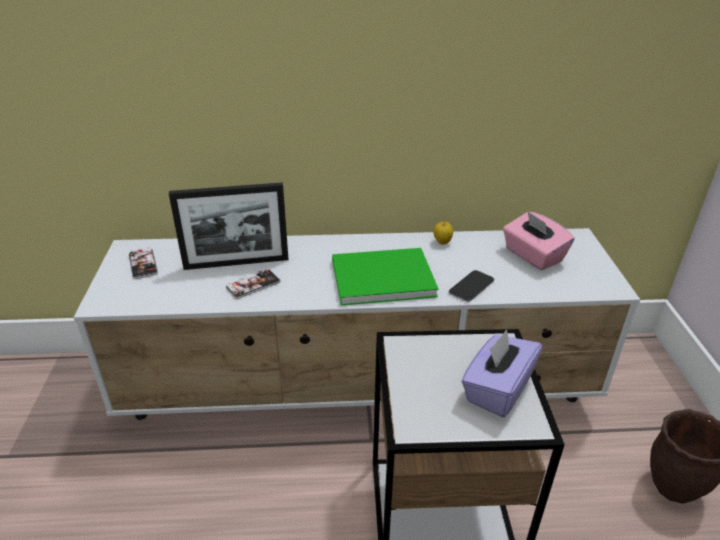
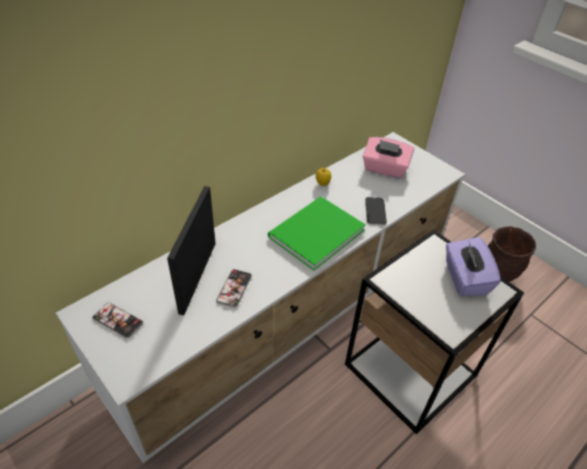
camera: 40 degrees left, 10 degrees up
picture frame [169,182,289,270] -> picture frame turned 150 degrees clockwise [167,186,216,315]

